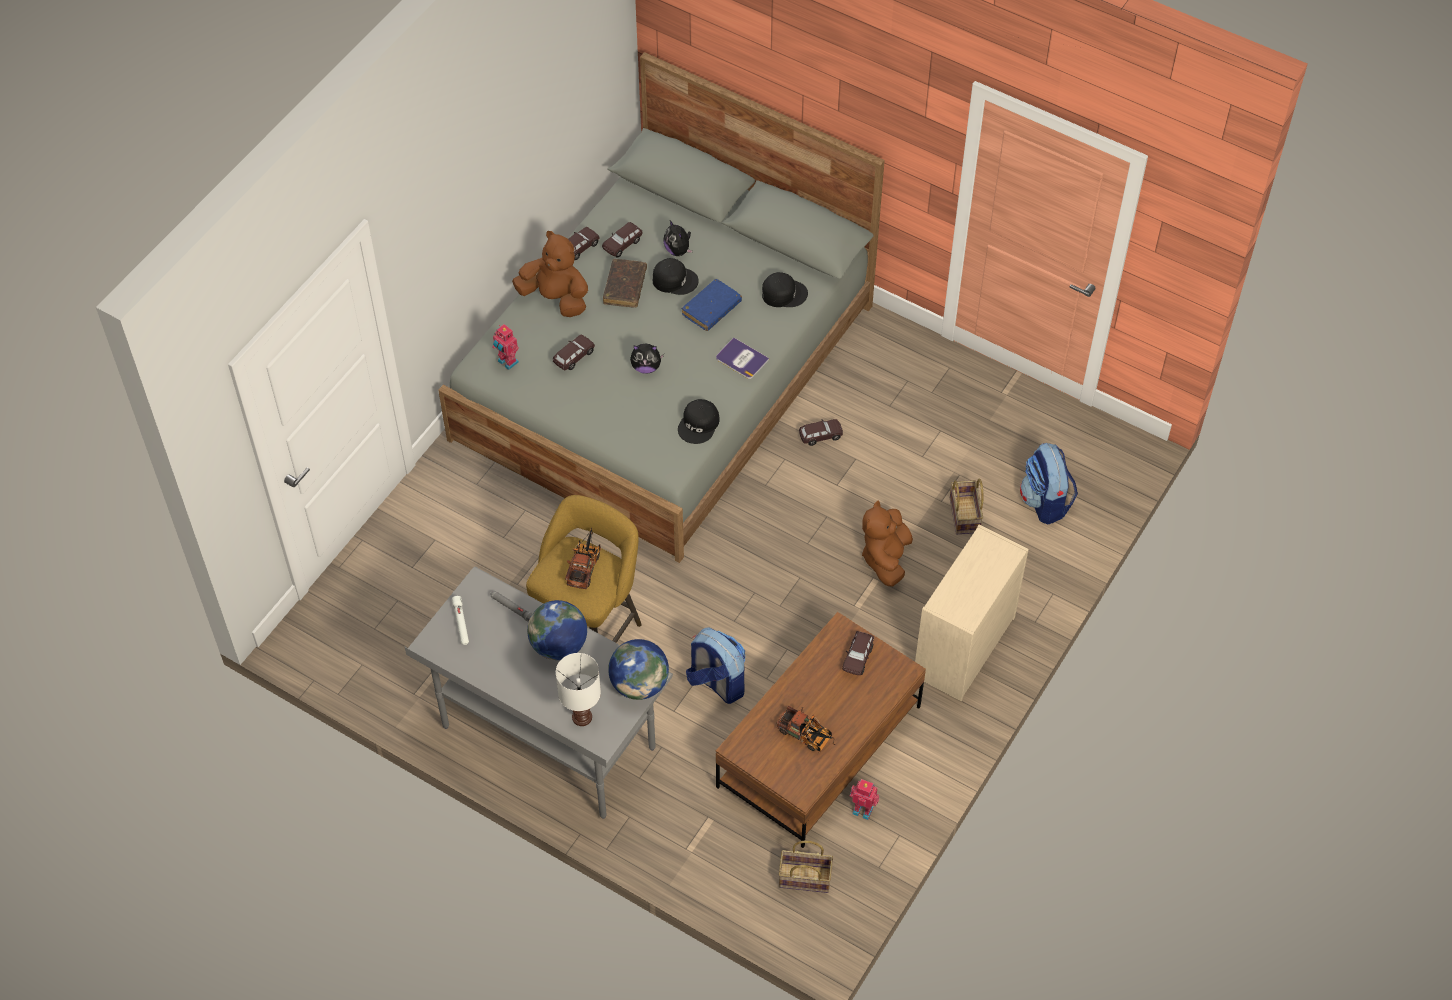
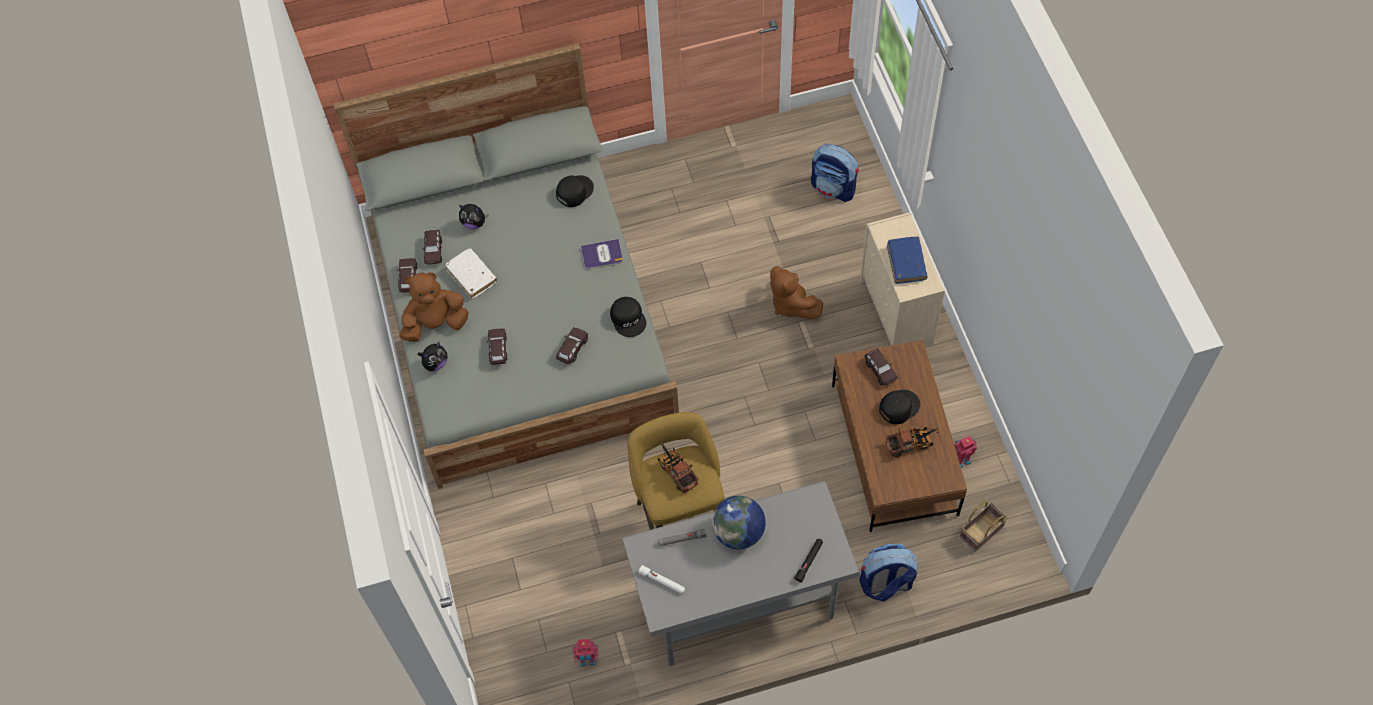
camera: 45 degrees left, 5 degrees up
toy robot [492,324,519,370] -> toy robot moved to [572,639,598,666]
white table lamp [556,653,601,726] -> black flashlight [794,539,823,583]
brown book [603,259,647,307] -> white book [445,248,497,299]
globe [608,639,669,700] -> none
plush toy [630,344,664,374] -> plush toy moved to [418,342,447,371]
black cap [653,258,699,295] -> black cap moved to [879,390,920,424]
blue book [682,279,742,331] -> blue book moved to [887,237,928,284]
backpack [686,627,745,704] -> backpack moved to [859,544,917,601]
brown toy car [799,419,843,446] -> brown toy car moved to [556,327,588,364]
basket [950,479,984,534] -> none

